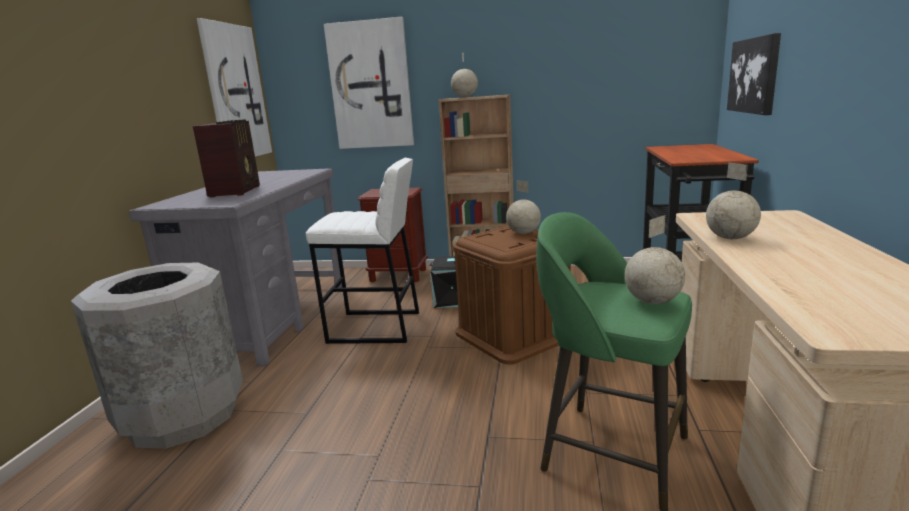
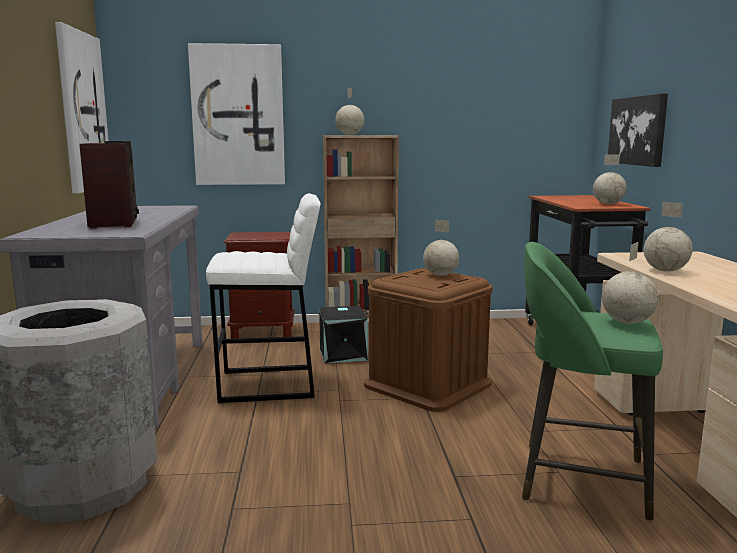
camera: 15 degrees left, 5 degrees down
none -> globe [593,154,627,204]

